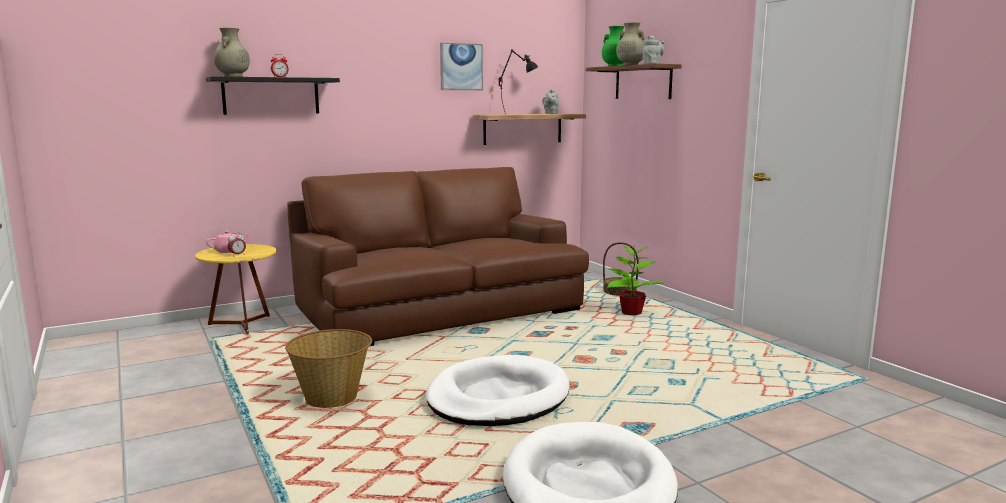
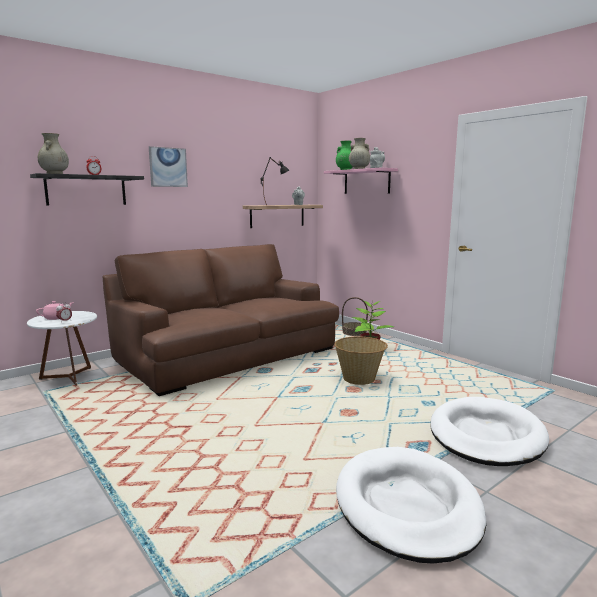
camera: 10 degrees left, 0 degrees up
yellow side table [195,244,277,334] -> white side table [27,311,97,386]
basket [285,329,372,408] -> basket moved to [334,336,388,385]
white dog bed [426,355,569,426] -> white dog bed moved to [430,397,549,466]
picture [440,42,483,90] -> picture moved to [149,146,188,187]
brown shelf [586,64,682,99] -> pink shelf [324,167,398,194]

